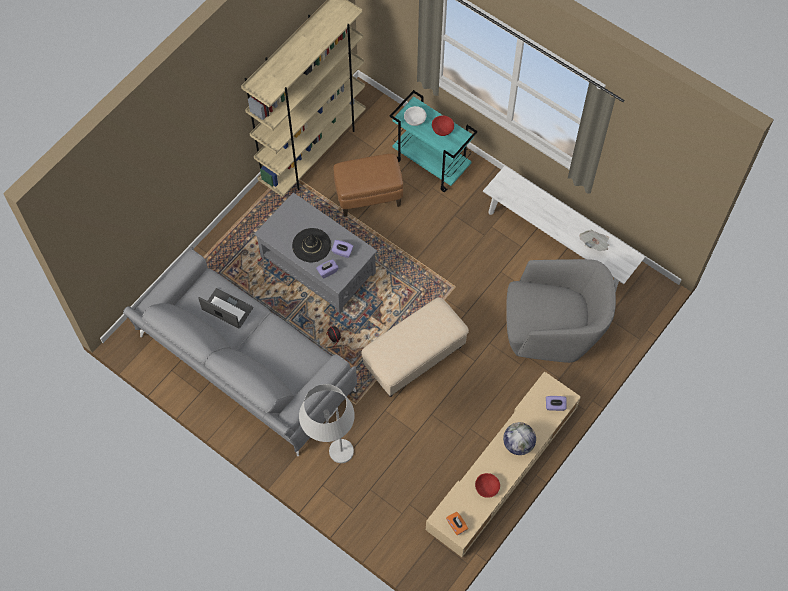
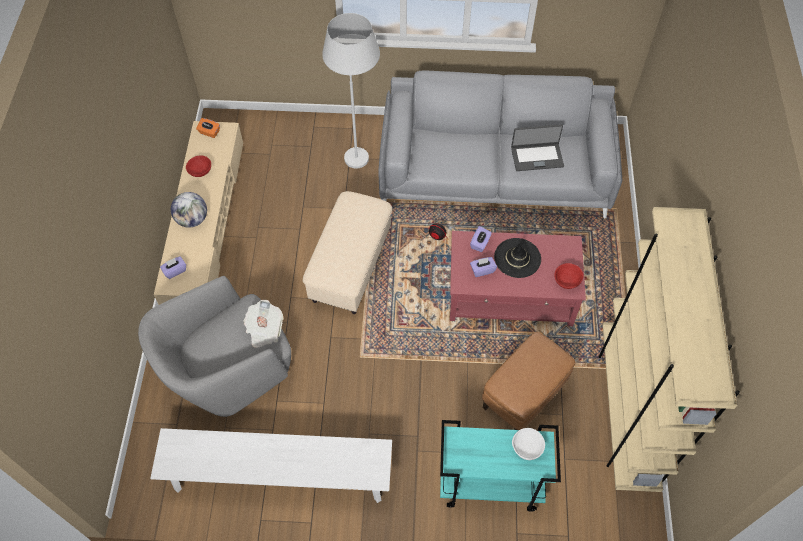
camera: 145 degrees right, 5 degrees down
grey coffee table [254,192,377,313] -> red coffee table [450,231,586,326]
red bowl [432,115,454,136] -> red bowl moved to [554,263,584,289]
newspaper [580,230,609,251] -> newspaper moved to [243,300,283,348]

